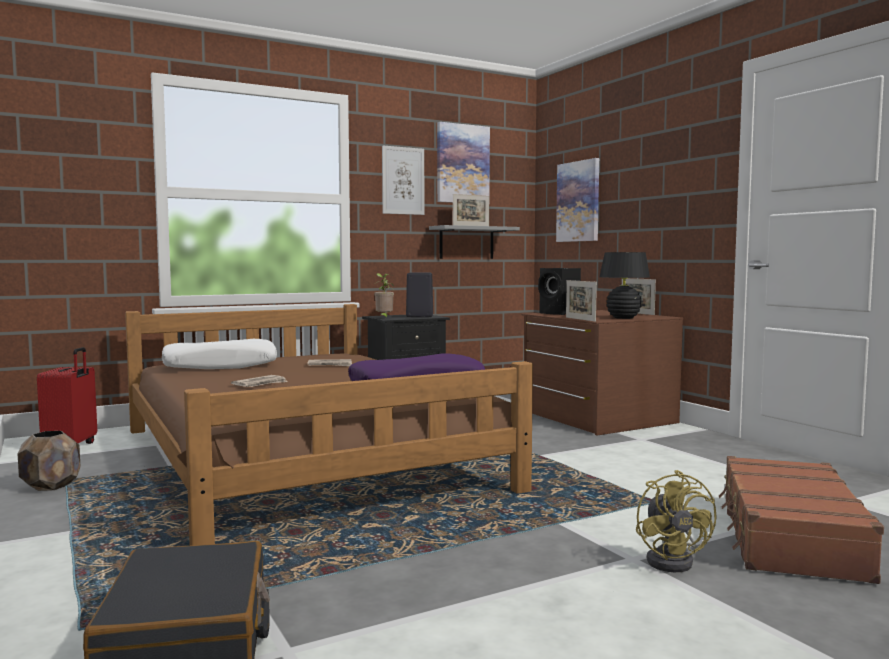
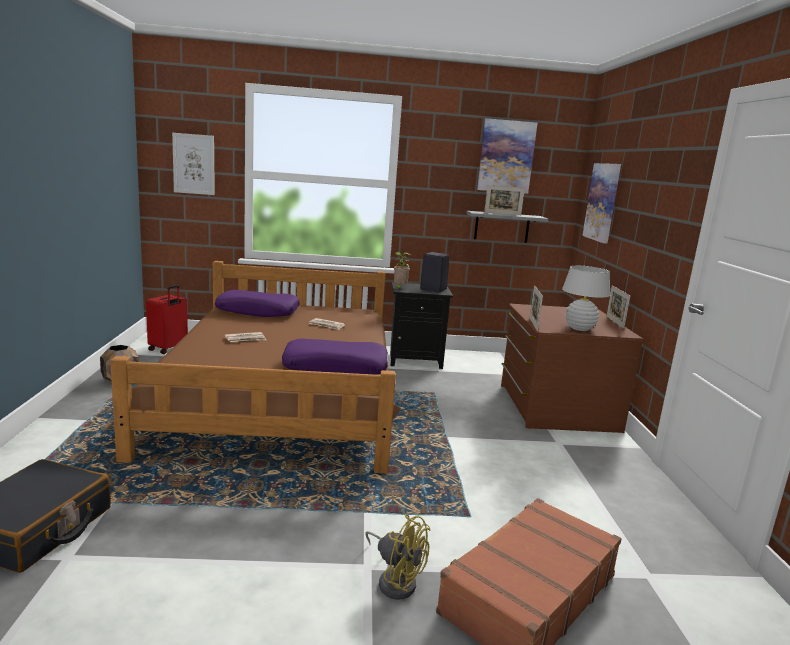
camera: 25 degrees right, 10 degrees up
white pillow [162,339,277,369] -> purple pillow [215,290,300,317]
picture [382,146,424,215] -> picture moved to [172,133,215,195]
black speaker [538,268,581,315] -> none
black table lamp [599,252,650,319] -> white table lamp [562,266,610,331]
yellow fan [636,470,717,572] -> yellow fan turned 75 degrees counterclockwise [365,514,431,600]

